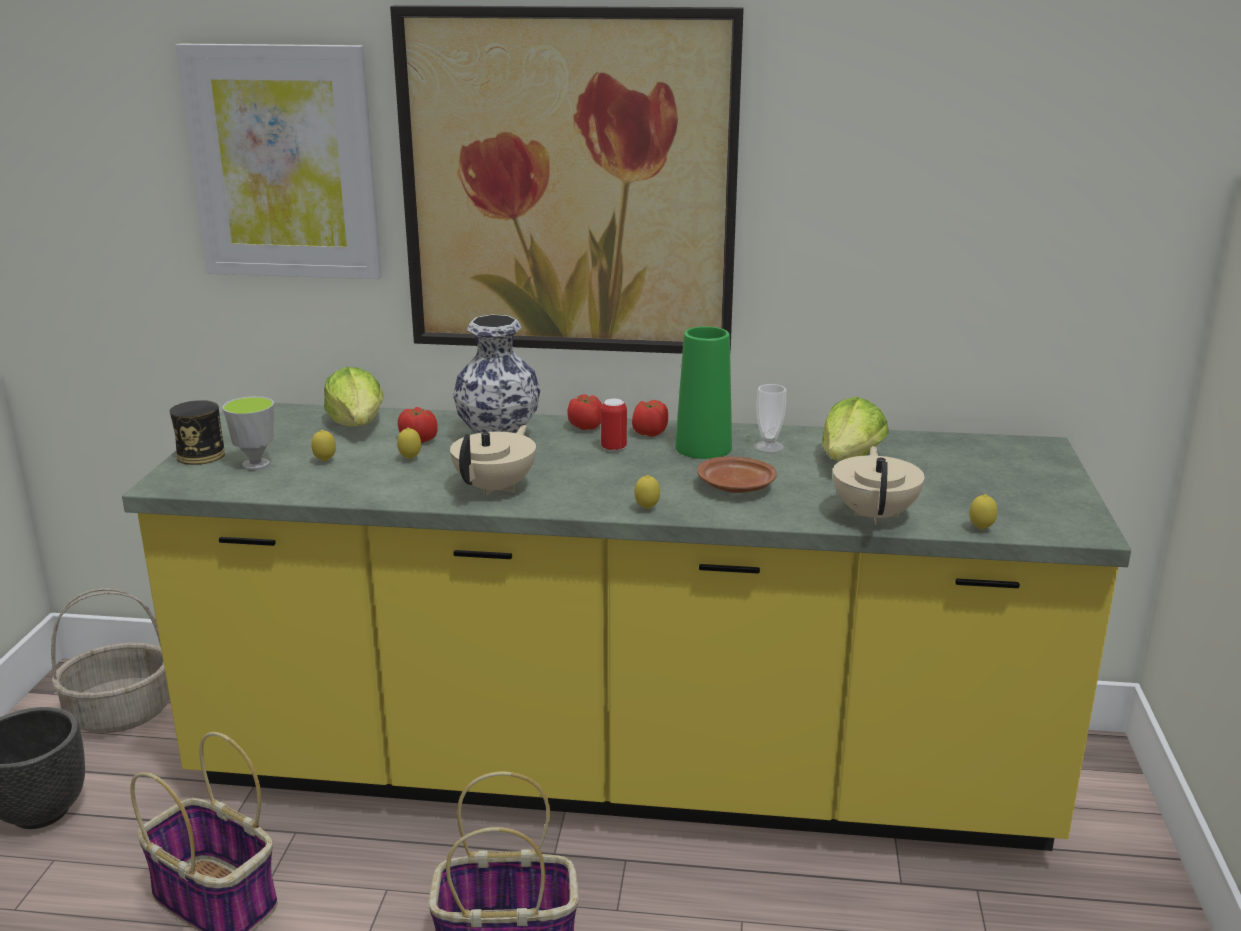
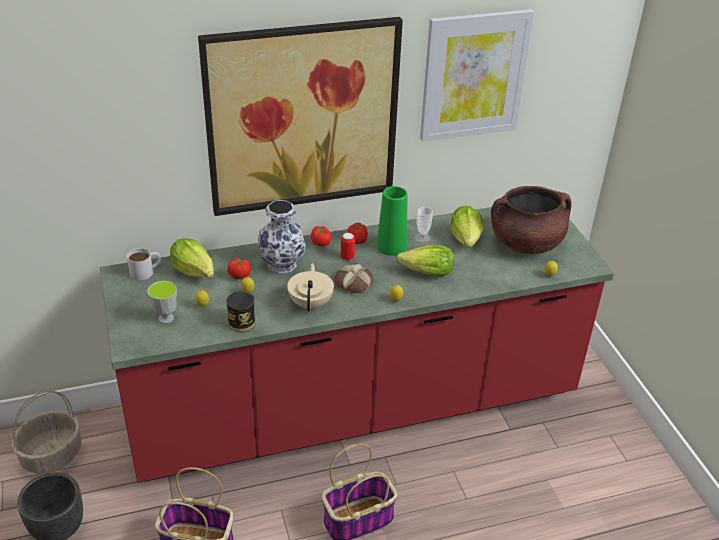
camera: 25 degrees left, 15 degrees up
yellow counter [122,403,1131,851] -> red counter [100,207,614,483]
can [170,400,225,465] -> can moved to [226,291,256,332]
picture [175,44,382,279] -> picture moved to [420,9,534,142]
brown plate [697,456,777,493] -> lettuce [397,245,454,277]
beige teapot [833,446,925,525] -> none
none -> white mug [127,248,161,280]
none -> bread [334,263,374,293]
none -> brown cooking pot [491,186,572,254]

